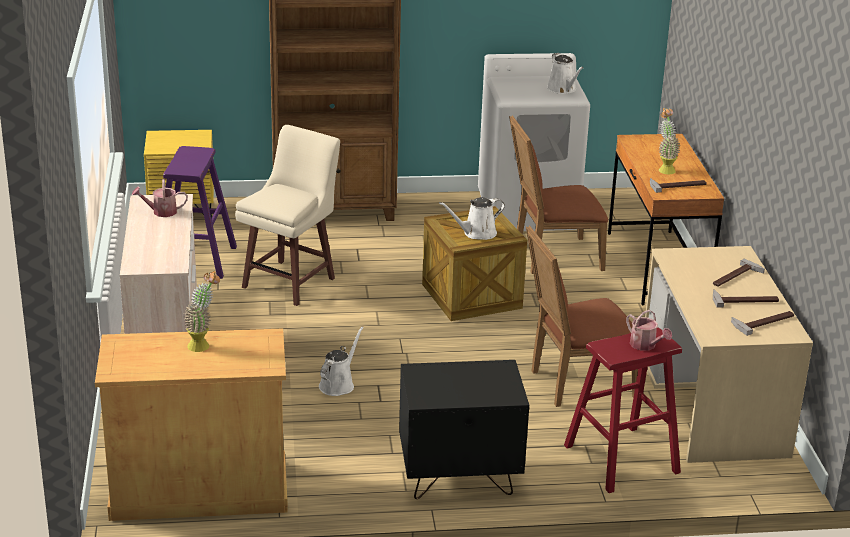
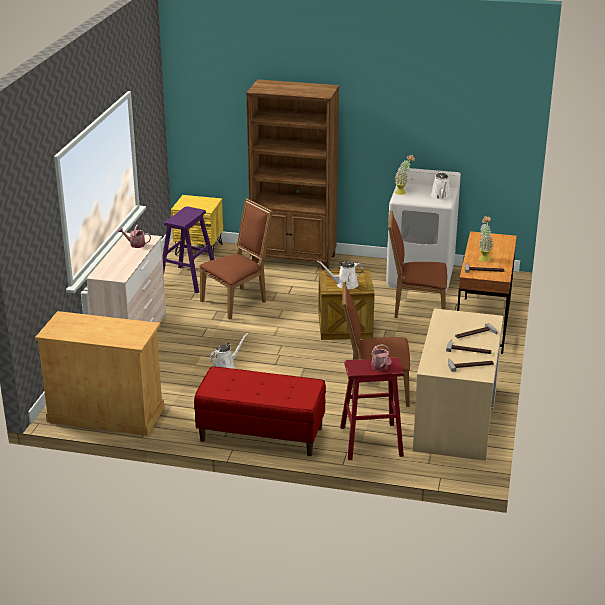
camera: 20 degrees right, 0 degrees up
potted plant [184,271,220,352] -> potted plant moved to [395,155,415,195]
beige stool [235,125,340,306] -> brown chair [199,199,273,320]
black nightstand [399,360,529,499] -> red bench [194,366,326,456]

